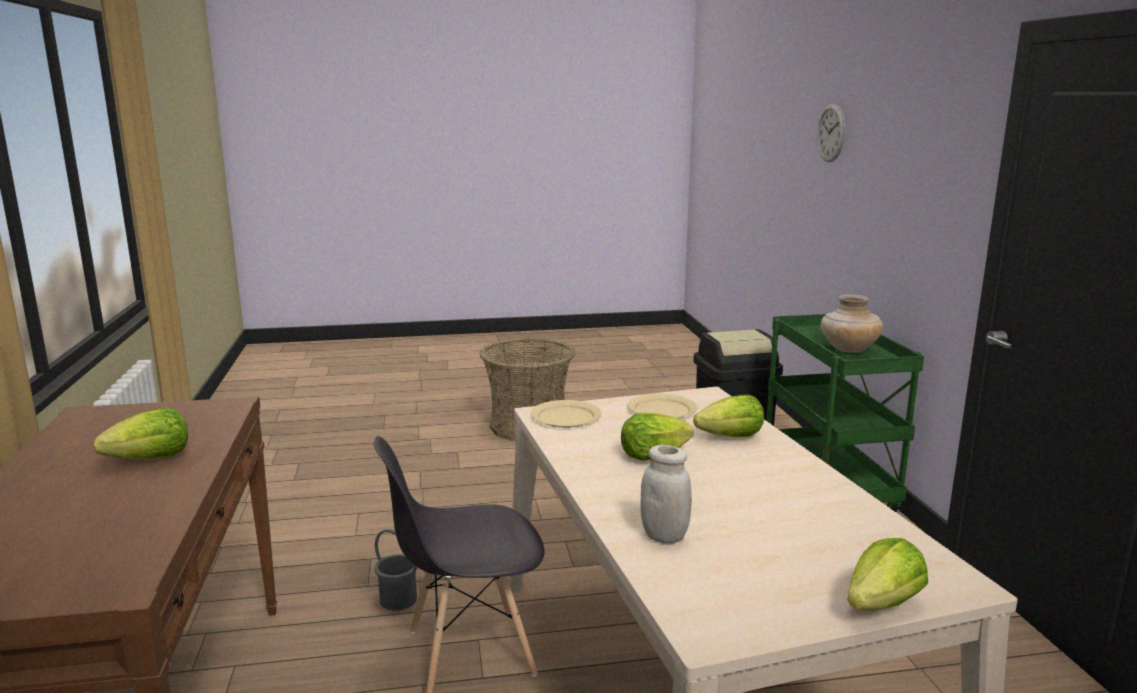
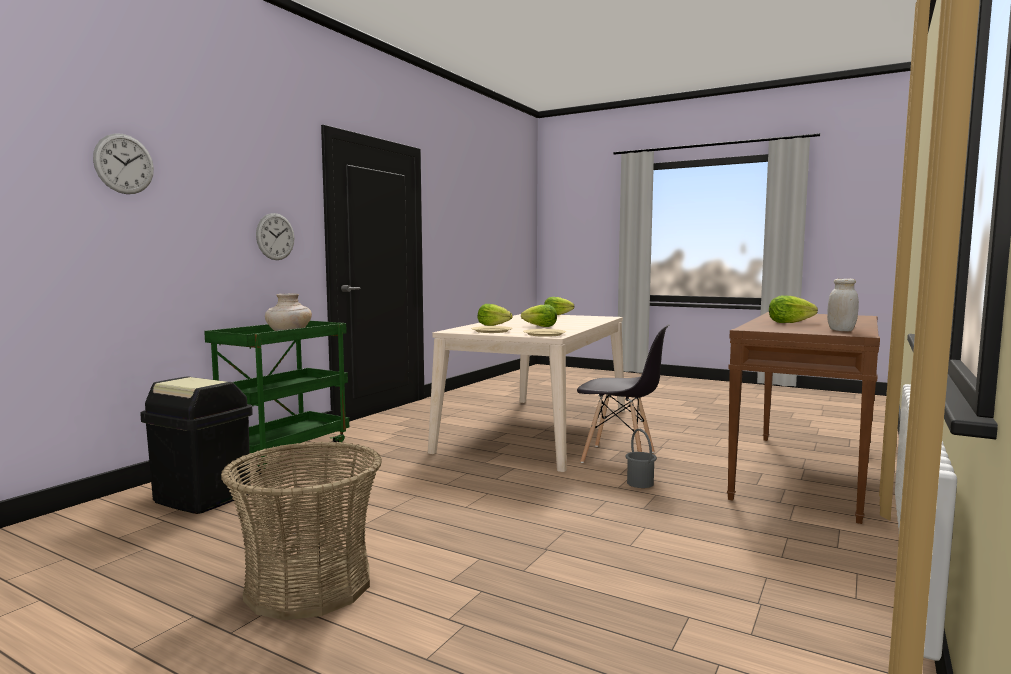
camera: 140 degrees left, 10 degrees down
white jar [640,445,692,543] -> white jar moved to [827,279,859,331]
none -> wall clock [256,213,294,260]

